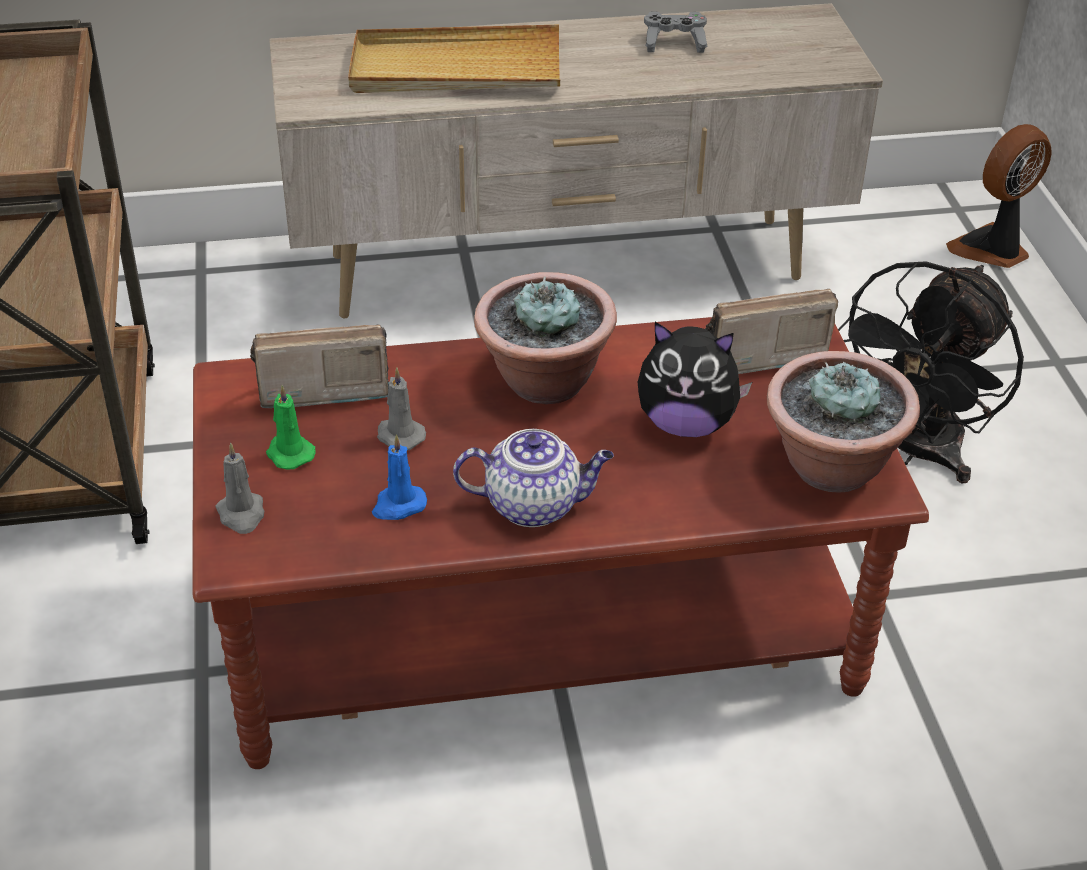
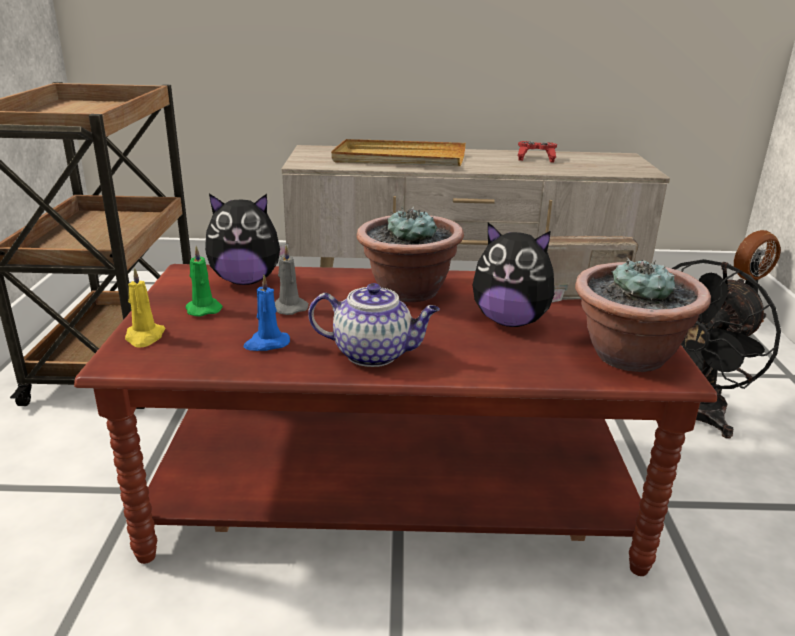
camera: 10 degrees right, 15 degrees down
grey candle [215,443,264,534] -> yellow candle [125,267,166,348]
radio [250,325,389,408] -> plush toy [205,194,288,285]
grey game controller [644,11,708,53] -> red game controller [517,141,557,162]

